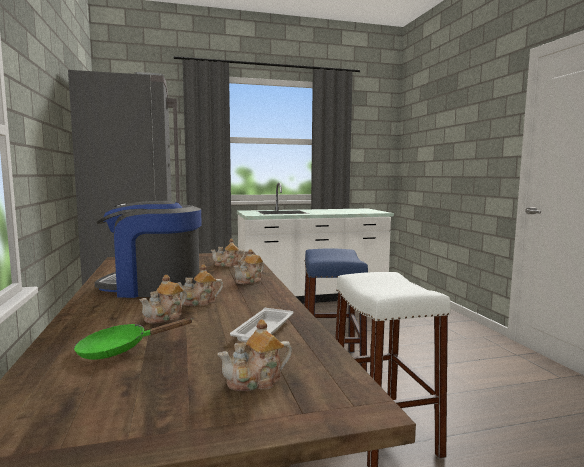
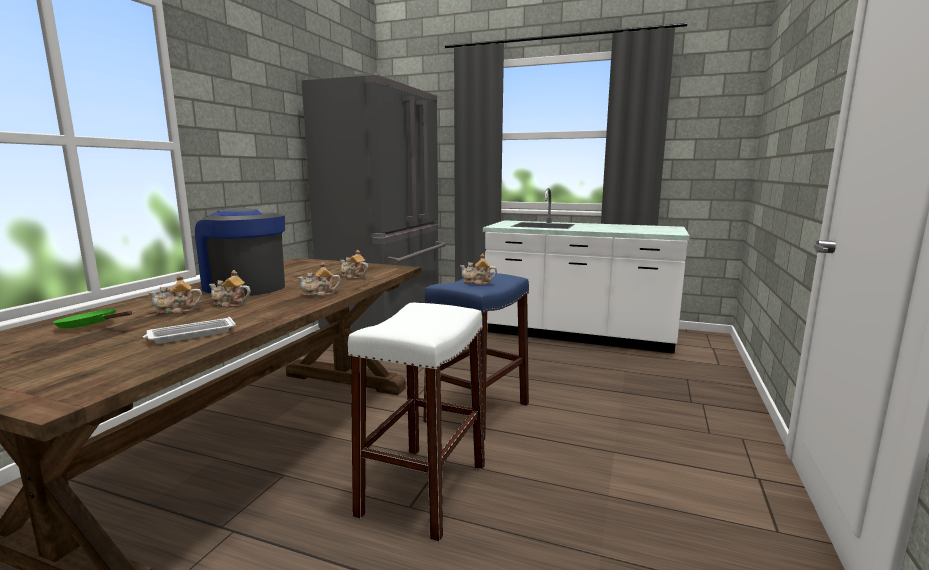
camera: 35 degrees right, 5 degrees up
teapot [217,319,292,391] -> teapot moved to [460,253,497,285]

